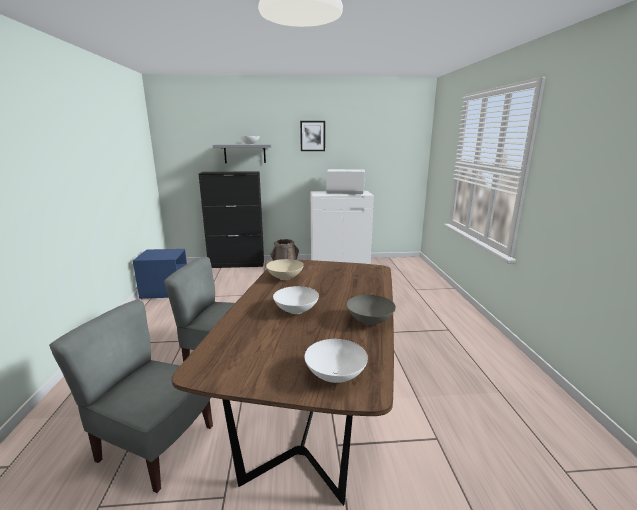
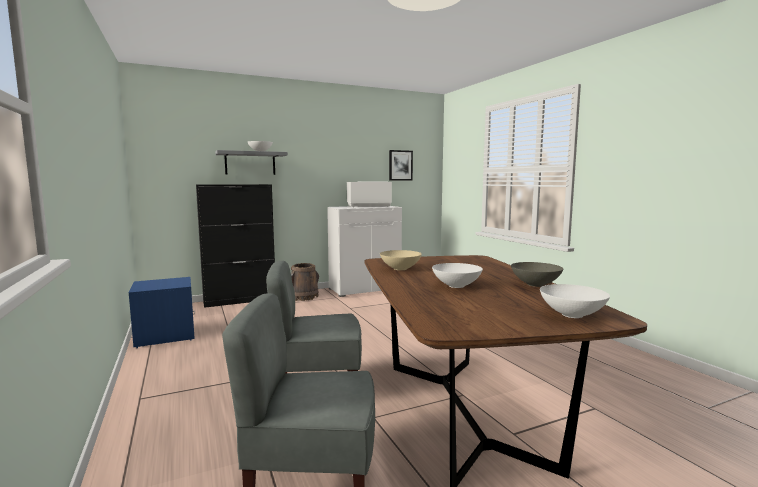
camera: 20 degrees left, 10 degrees down
picture [300,121,325,151] -> picture moved to [389,150,413,181]

